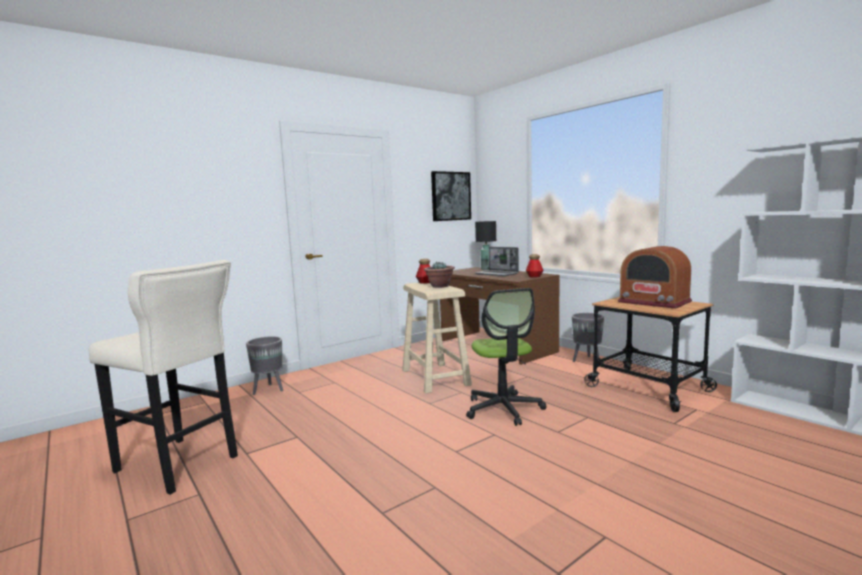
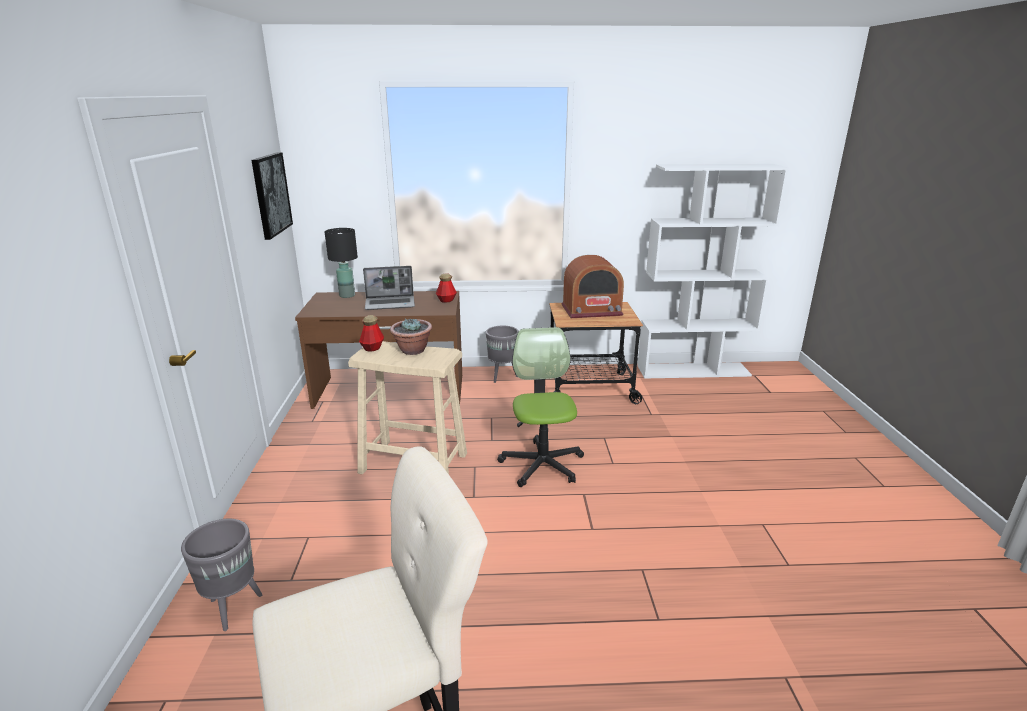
camera: 55 degrees left, 15 degrees up
office chair [466,288,547,426] -> office chair turned 120 degrees counterclockwise [497,327,584,487]

